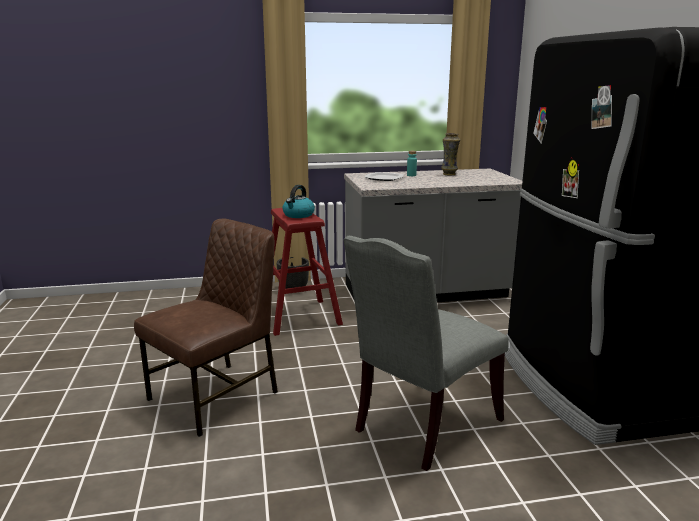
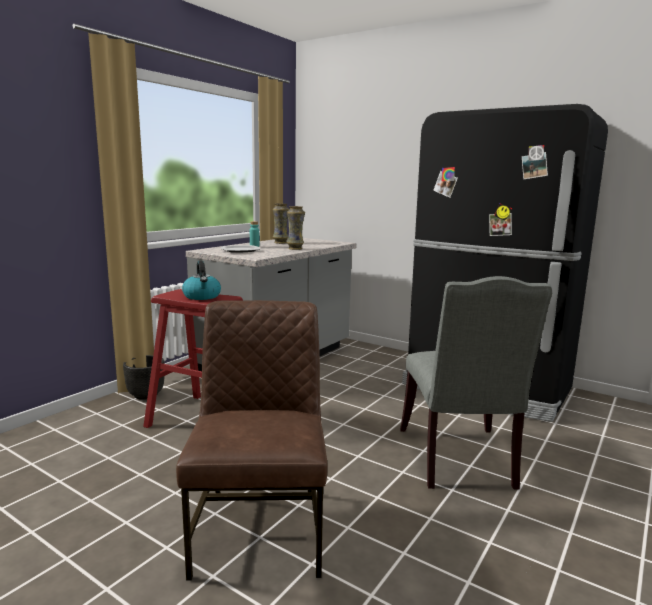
camera: 45 degrees left, 5 degrees down
none -> vase [287,206,305,250]

